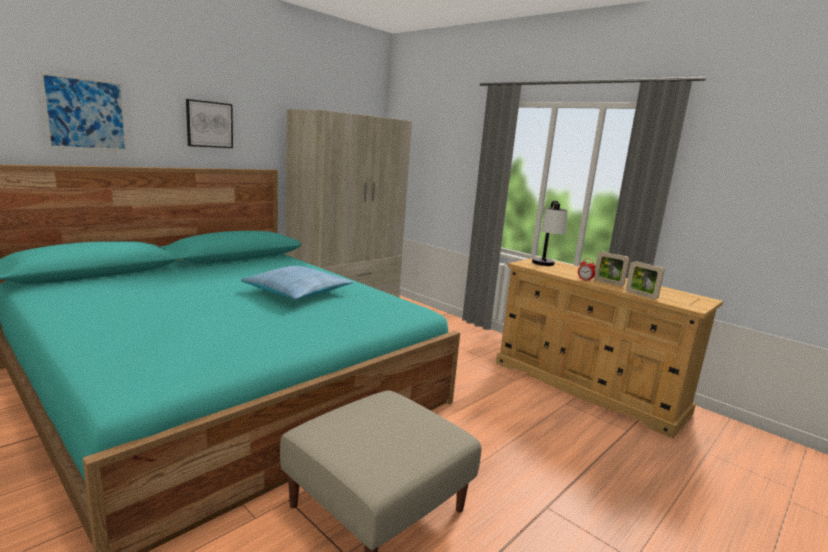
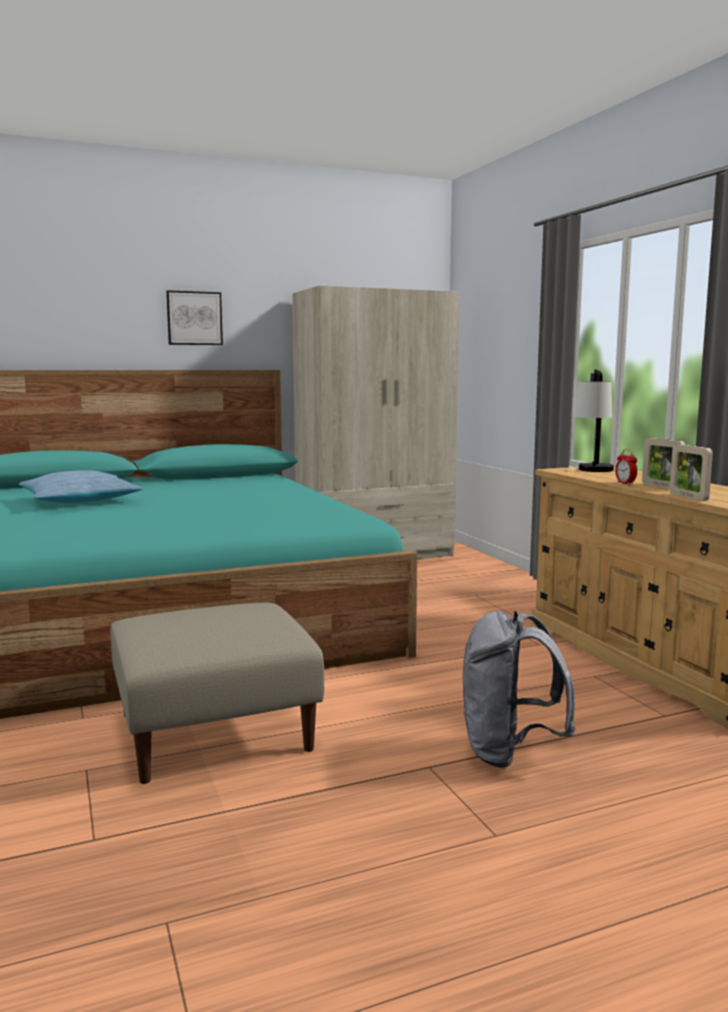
camera: 25 degrees right, 5 degrees down
picture [40,72,128,151] -> none
pillow [241,266,354,299] -> pillow moved to [19,470,143,503]
none -> grey backpack [463,611,575,768]

